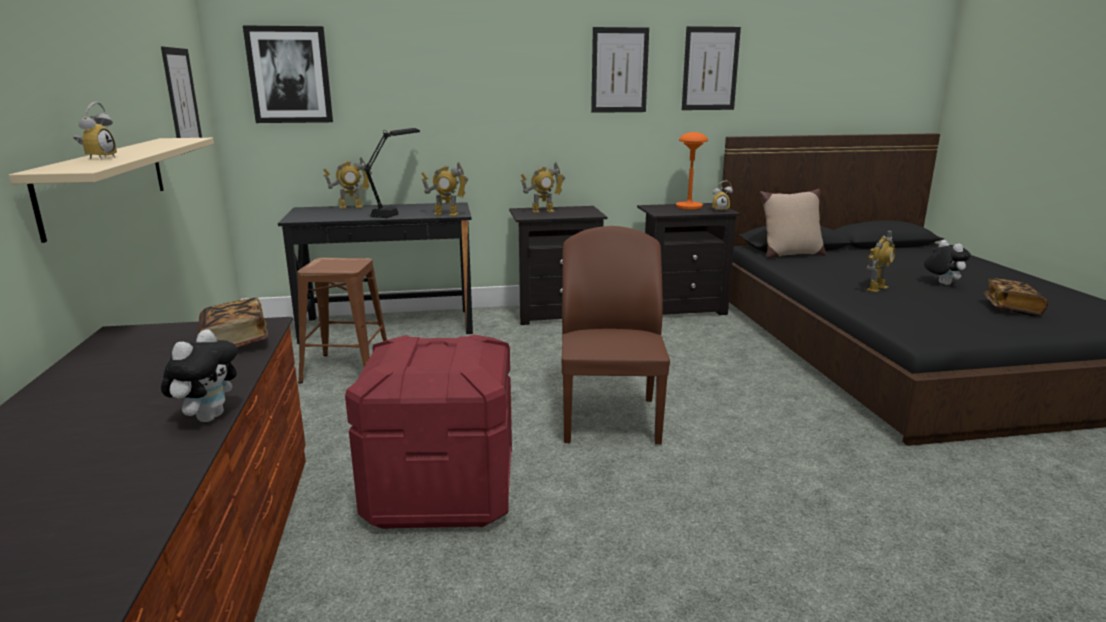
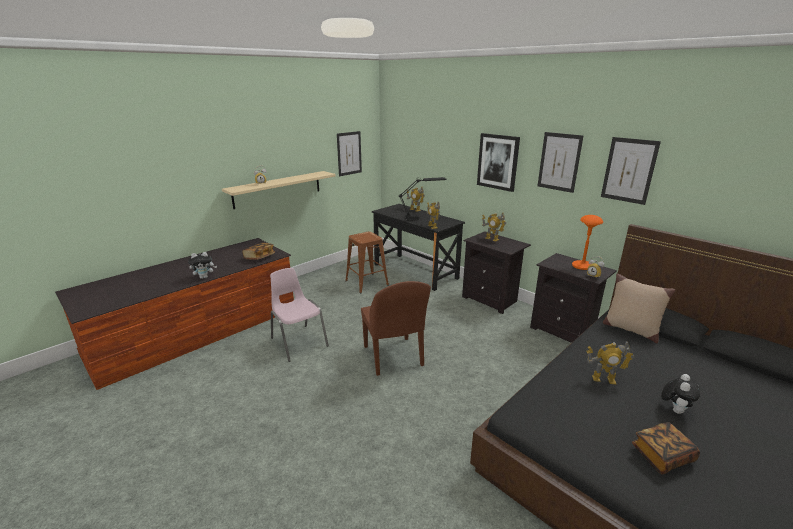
camera: 55 degrees right, 5 degrees up
picture [243,25,333,123] -> picture moved to [477,133,520,192]
red storage box [345,334,512,529] -> pink chair [270,268,329,362]
brown chair [561,226,670,444] -> brown chair turned 105 degrees clockwise [361,281,431,376]

